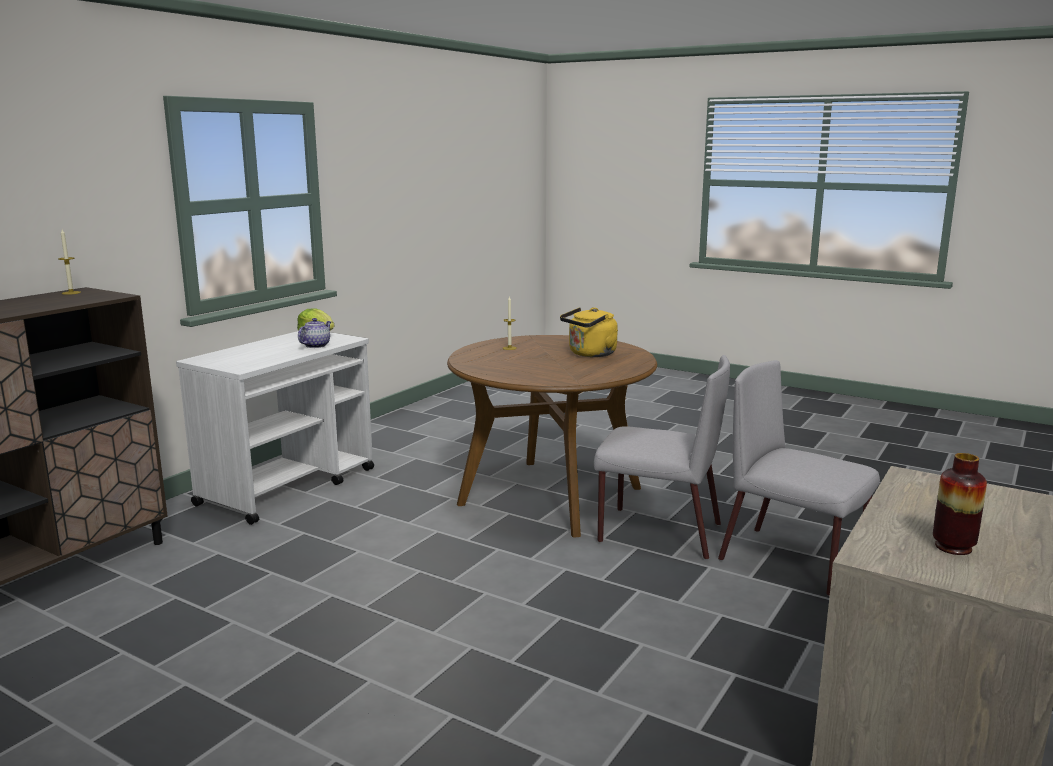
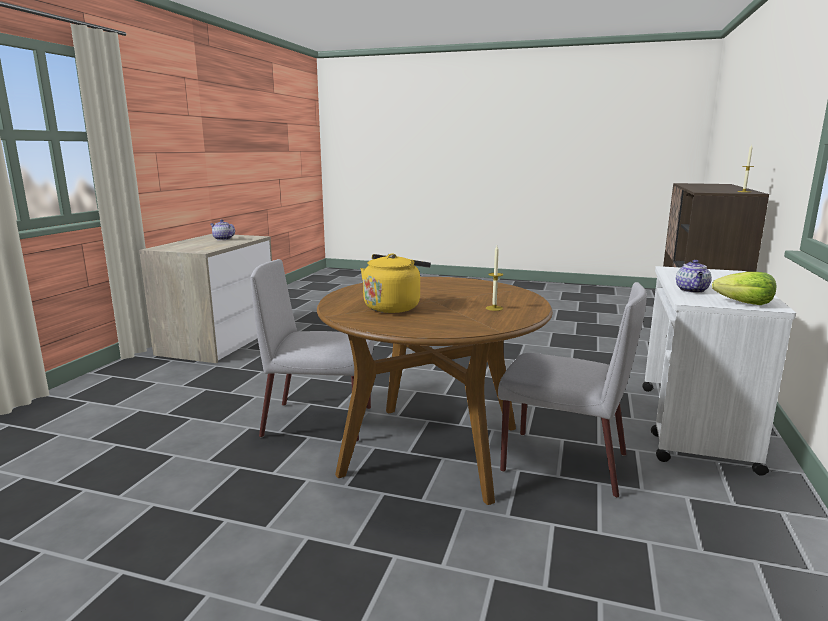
camera: 165 degrees right, 0 degrees up
grey chair [718,360,880,596] -> grey chair moved to [498,282,647,498]
vase [933,453,987,555] -> teapot [211,219,235,240]

